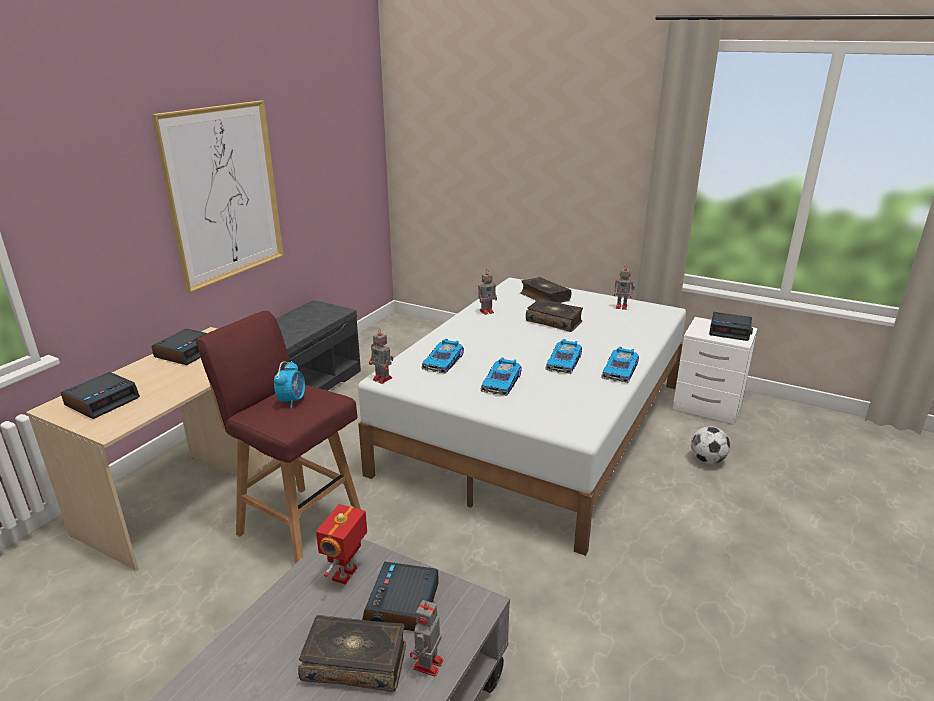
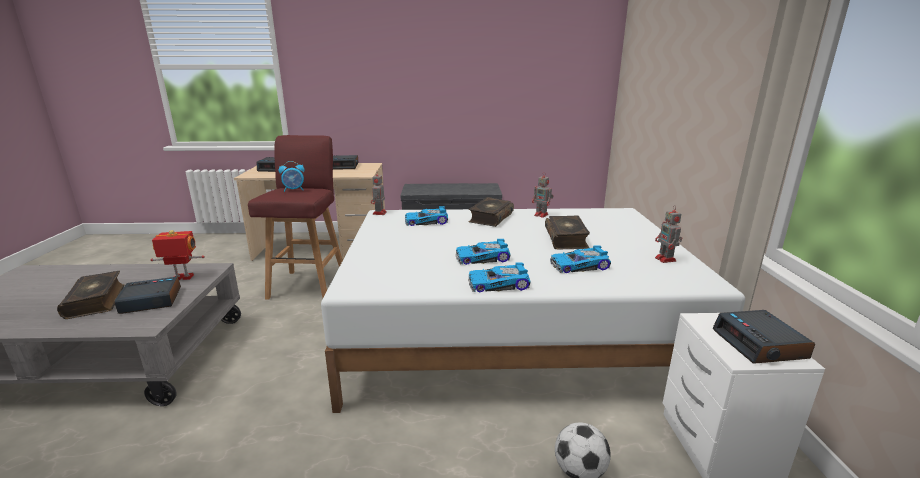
camera: 60 degrees right, 5 degrees down
picture [151,101,284,293] -> none
toy robot [410,600,443,677] -> none
toy car [481,358,522,396] -> toy car moved to [550,246,611,273]
book [520,277,571,303] -> book moved to [469,197,514,227]

